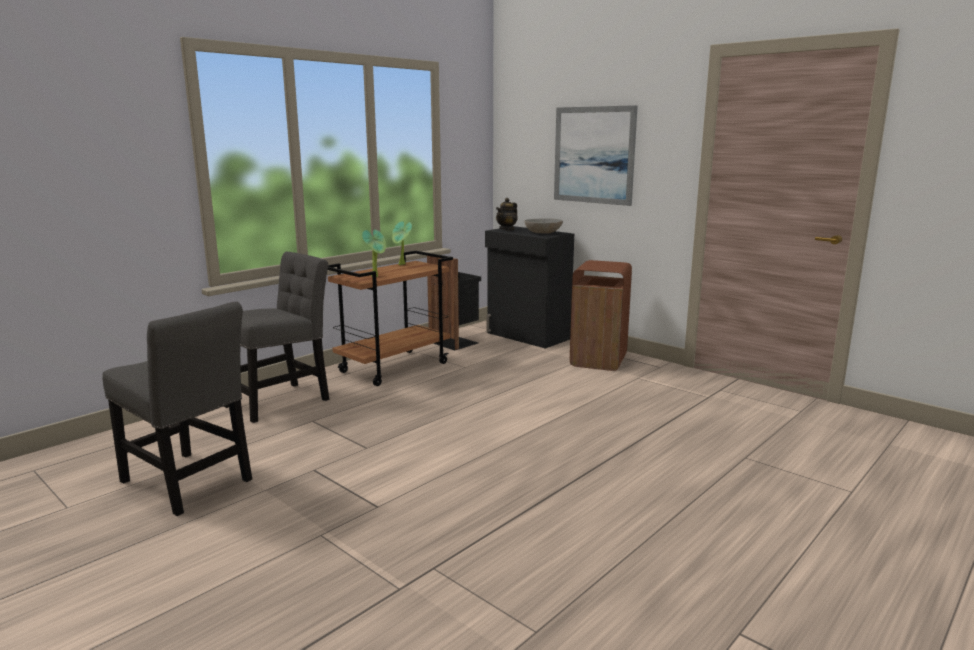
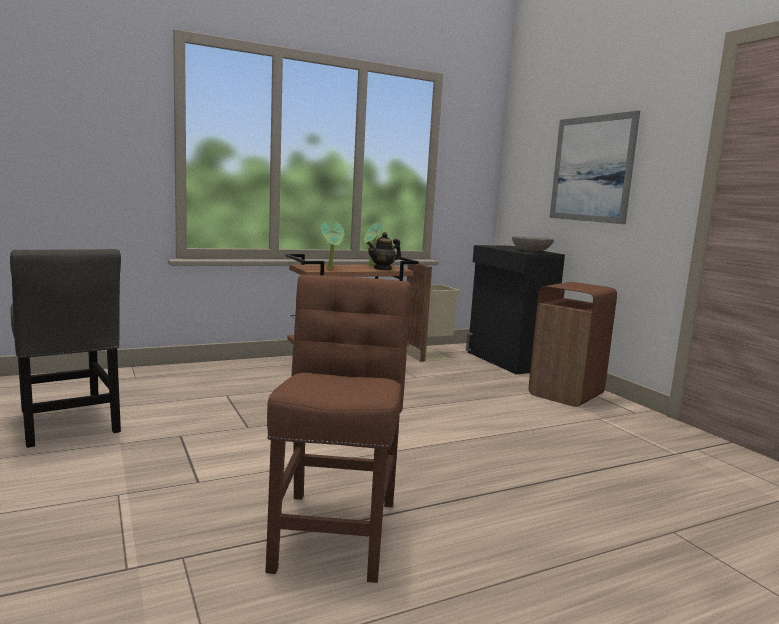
camera: 20 degrees right, 5 degrees down
grey chair [224,252,329,423] -> none
black trash can [427,256,481,350] -> beige trash can [407,263,460,362]
teapot [496,198,518,231] -> teapot moved to [367,232,401,270]
none -> brown chair [266,275,411,583]

